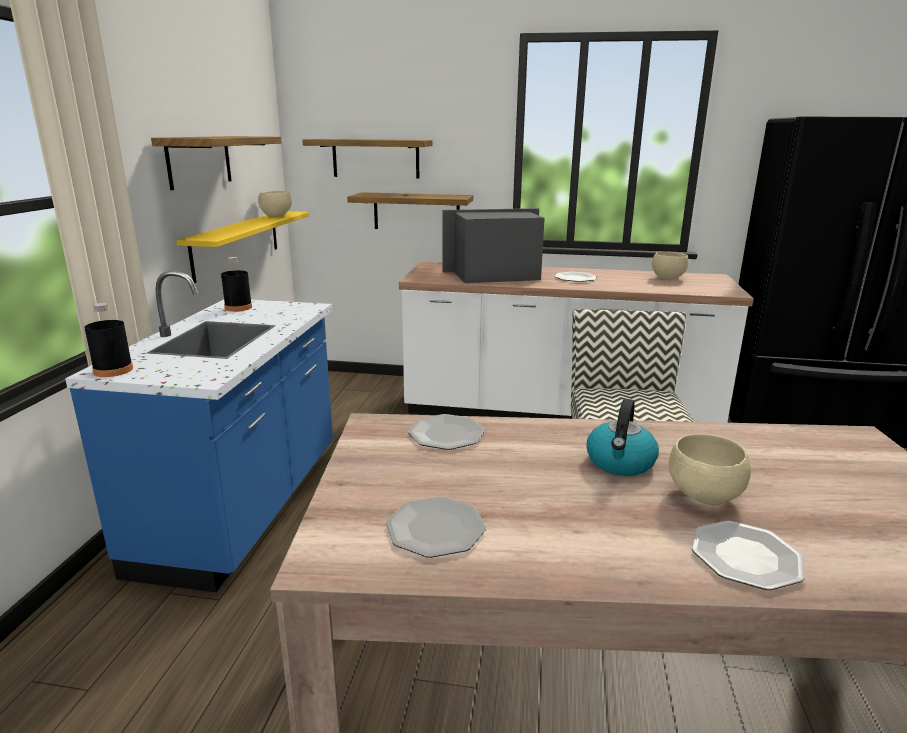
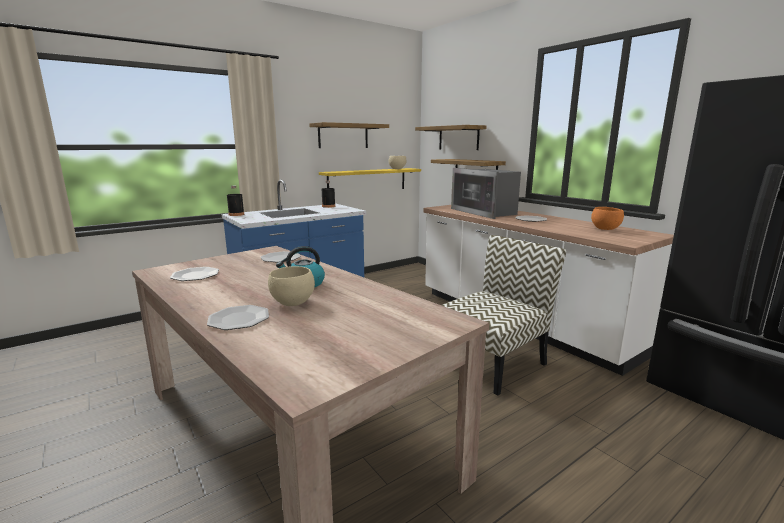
camera: 45 degrees right, 5 degrees down
microwave [442,208,545,283] -> microwave turned 150 degrees counterclockwise [451,168,521,219]
beige bowl [652,251,688,279] -> orange bowl [591,207,624,230]

